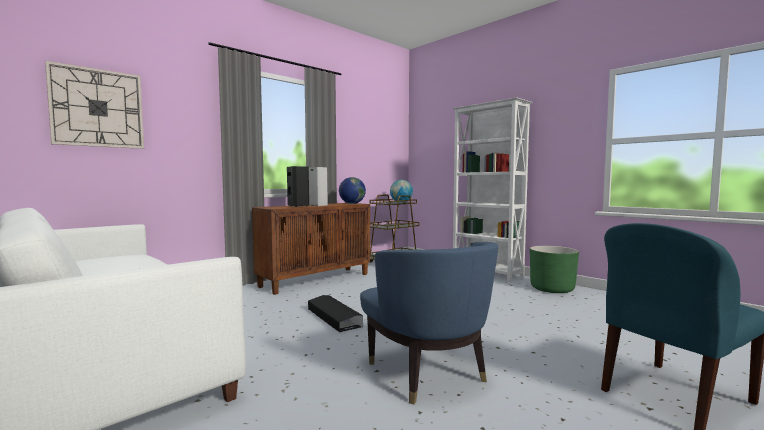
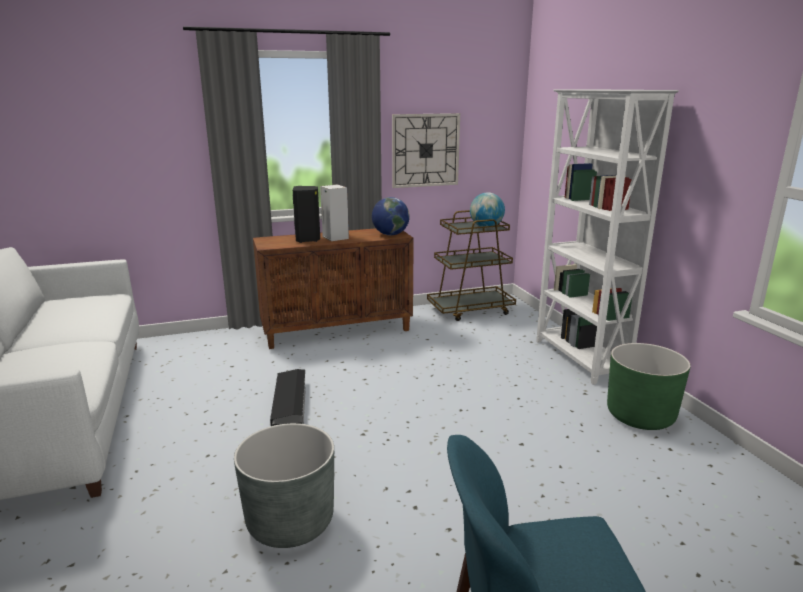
camera: 25 degrees right, 15 degrees up
wall clock [45,61,144,149] -> wall clock moved to [392,113,460,188]
blue armchair [360,242,498,405] -> grey planter [234,423,334,548]

